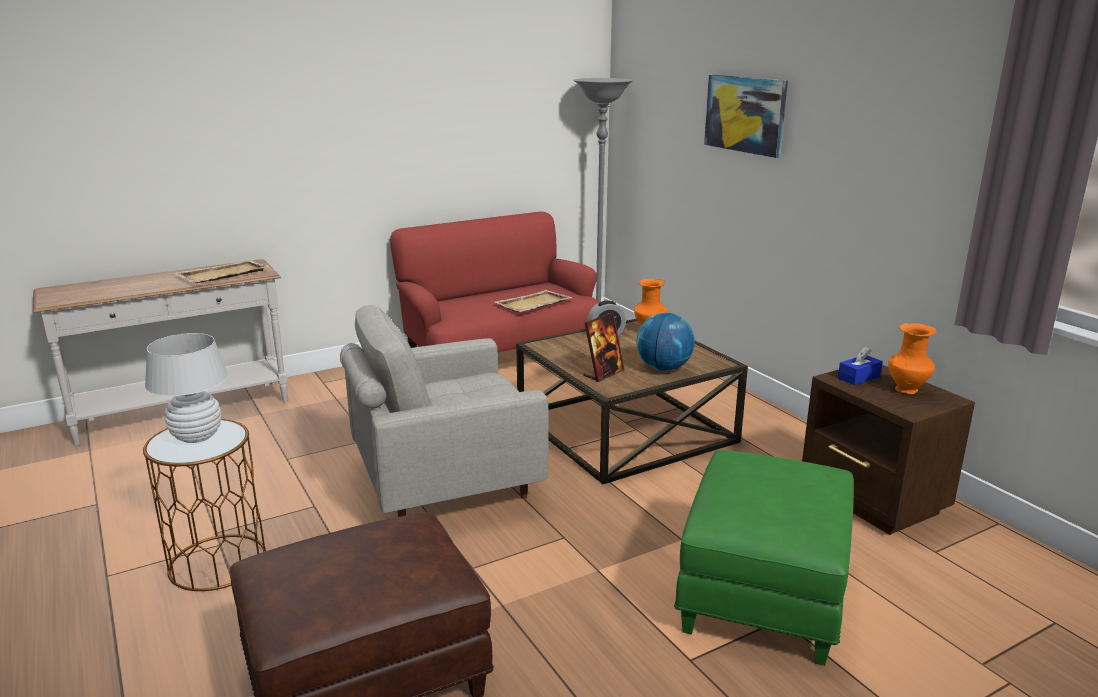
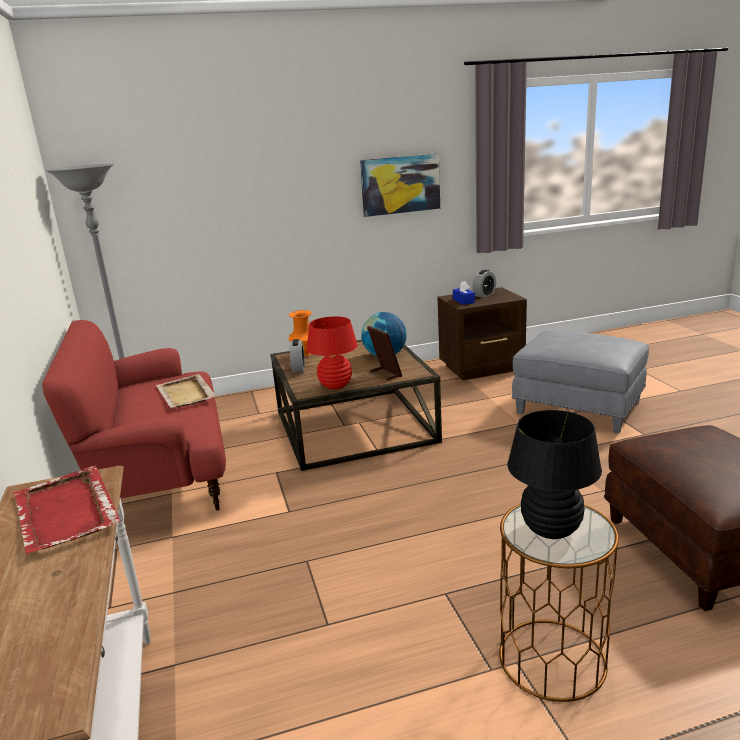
camera: 75 degrees left, 0 degrees up
white table lamp [145,333,228,443] -> black table lamp [508,410,602,539]
beige tray [174,260,269,283] -> red tray [13,465,121,554]
grey armchair [340,305,549,517] -> none
green ottoman [674,450,854,666] -> grey ottoman [512,331,649,434]
picture [704,75,788,158] -> picture moved to [360,153,440,217]
orange vase [888,323,937,394] -> alarm clock [472,270,496,298]
none -> red table lamp [307,316,358,389]

